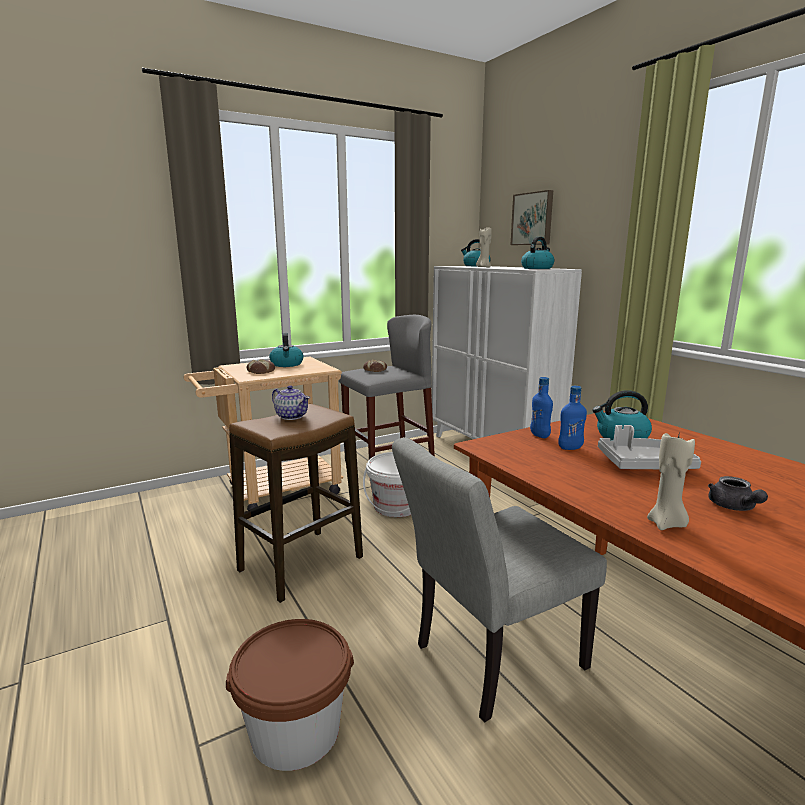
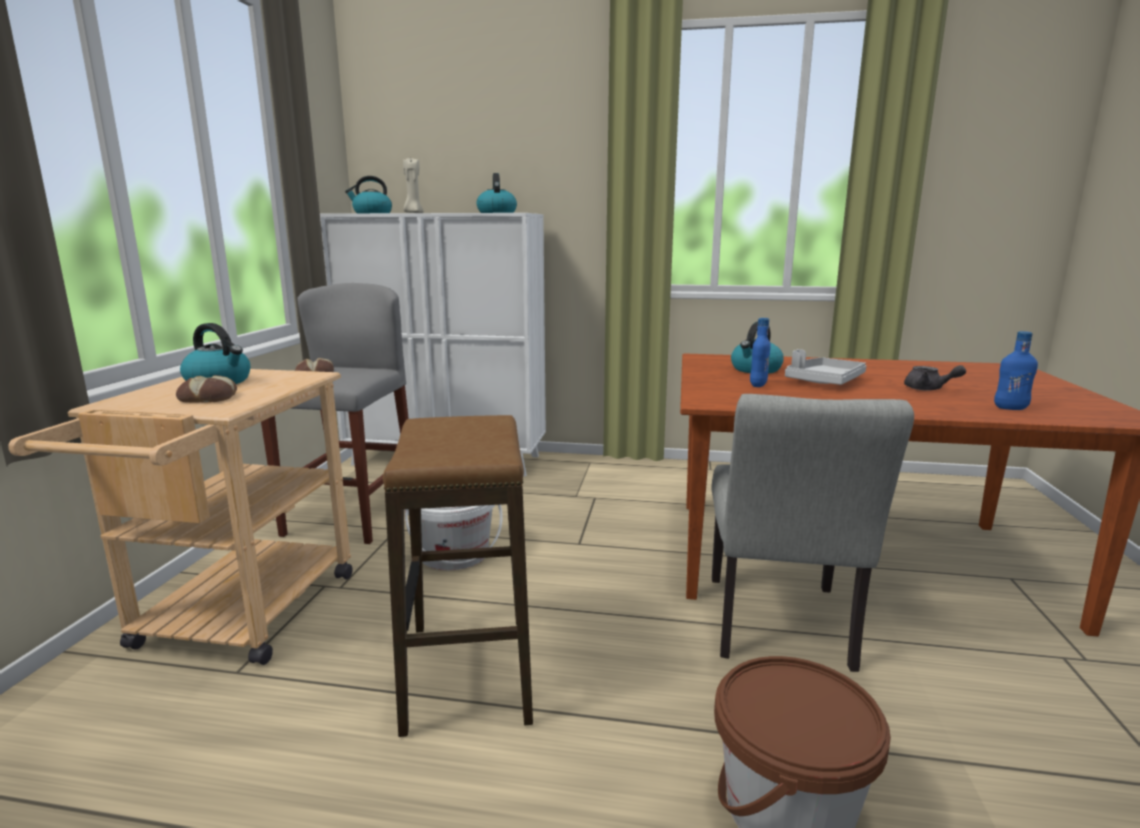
camera: 50 degrees left, 0 degrees up
teapot [272,385,310,420] -> none
picture [511,190,553,245] -> none
blue bottle [530,377,553,438] -> blue bottle moved to [994,331,1038,410]
beige candle [647,431,695,530] -> none

